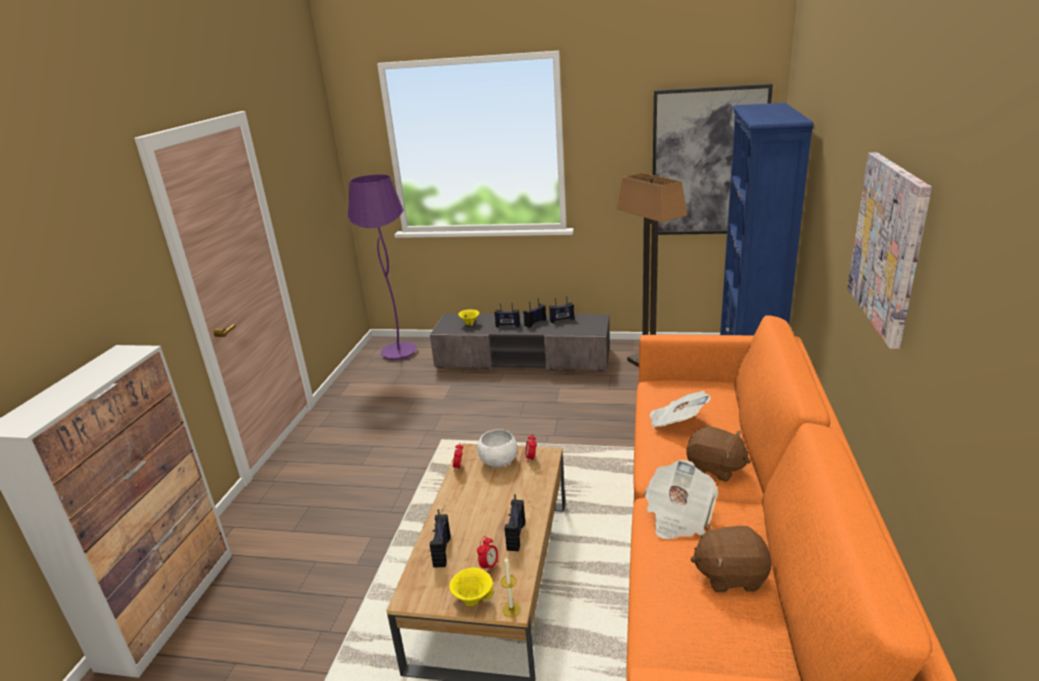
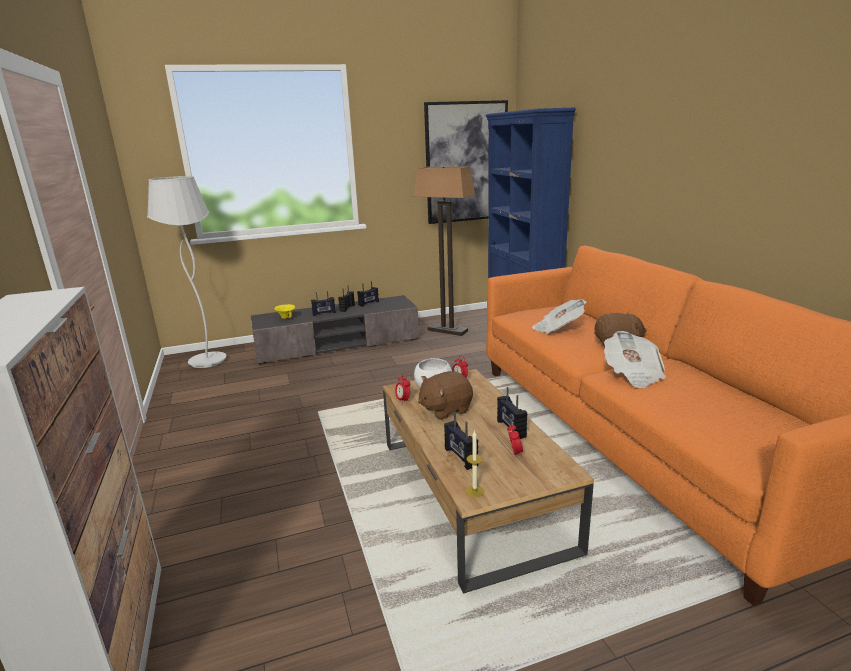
camera: 30 degrees left, 5 degrees down
purple floor lamp [347,174,417,360] -> white floor lamp [147,176,227,368]
yellow bowl [449,567,493,606] -> none
candle [500,558,521,617] -> candle moved to [466,430,484,497]
brown plush toy [690,523,771,593] -> brown plush toy moved to [418,371,473,420]
picture [847,152,932,349] -> none

